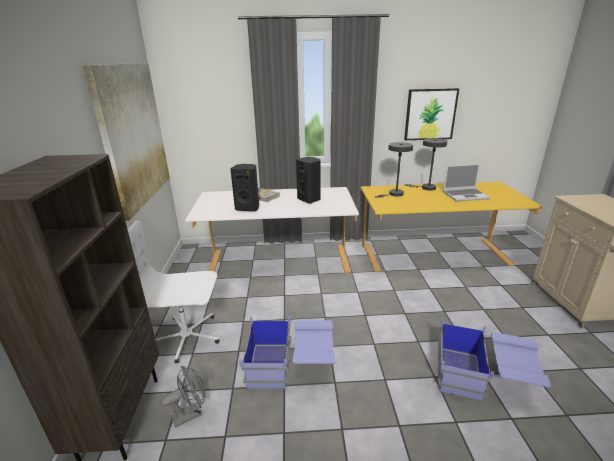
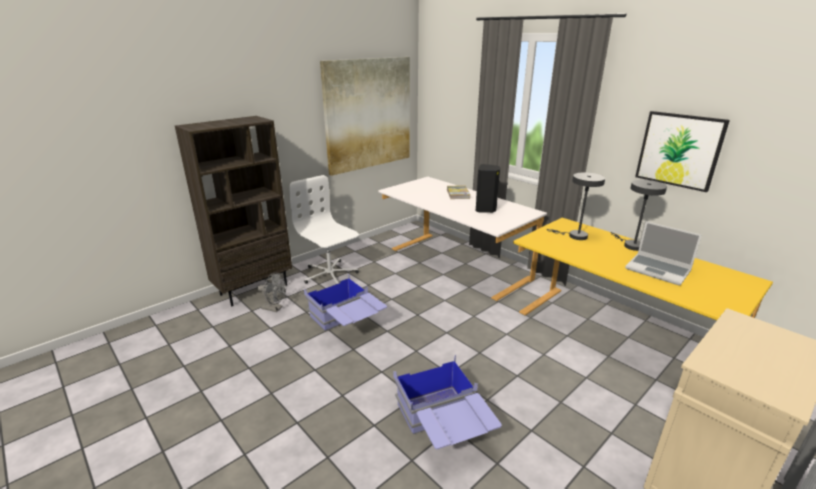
camera: 50 degrees right, 0 degrees up
black speaker [230,164,259,211] -> none

